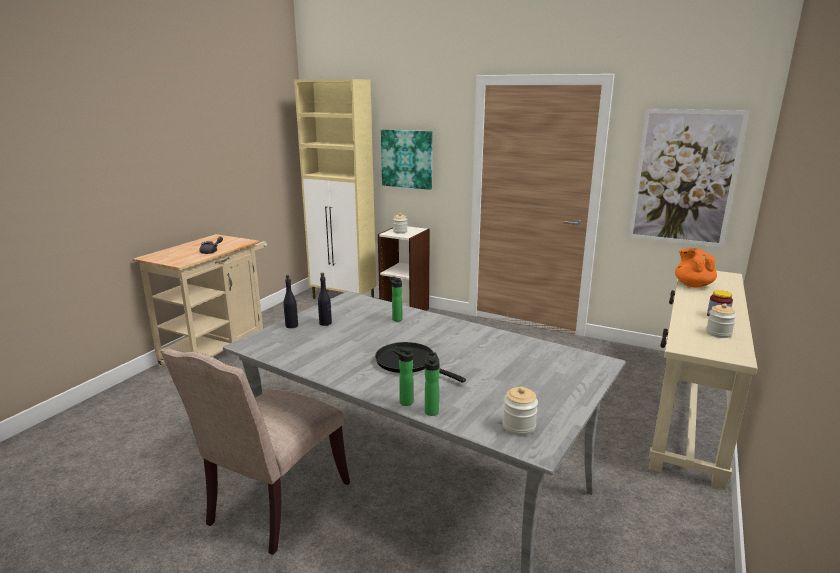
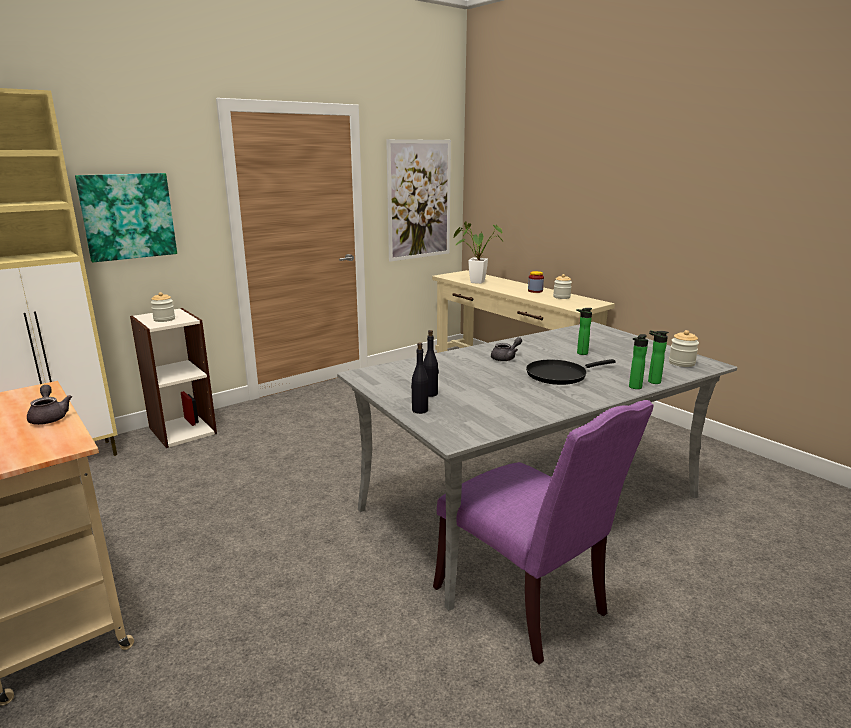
camera: 65 degrees left, 0 degrees up
beige chair [162,349,350,555] -> purple chair [433,400,654,665]
bottle [389,276,402,321] -> bottle moved to [576,308,592,355]
orange teapot [675,248,717,287] -> potted plant [454,221,504,284]
none -> grey teapot [491,337,522,361]

